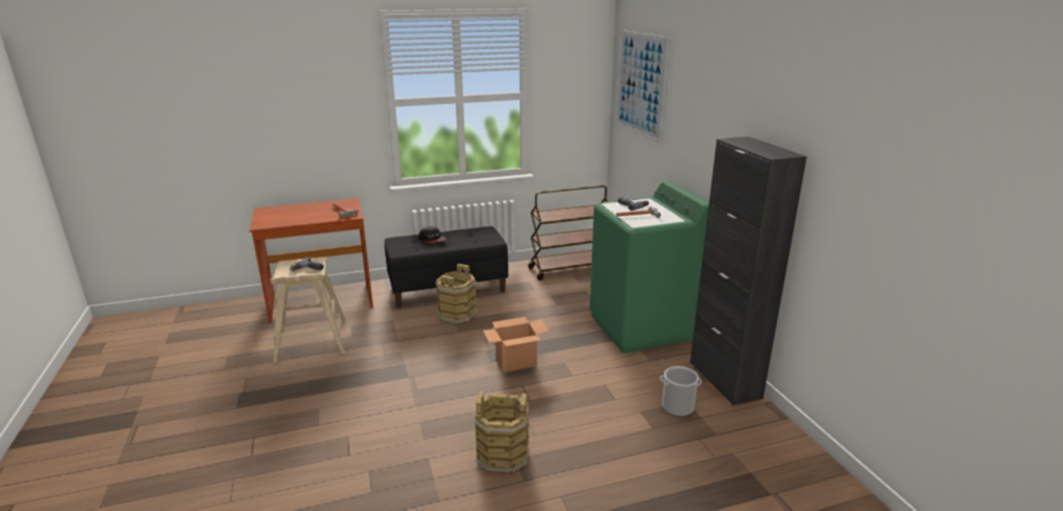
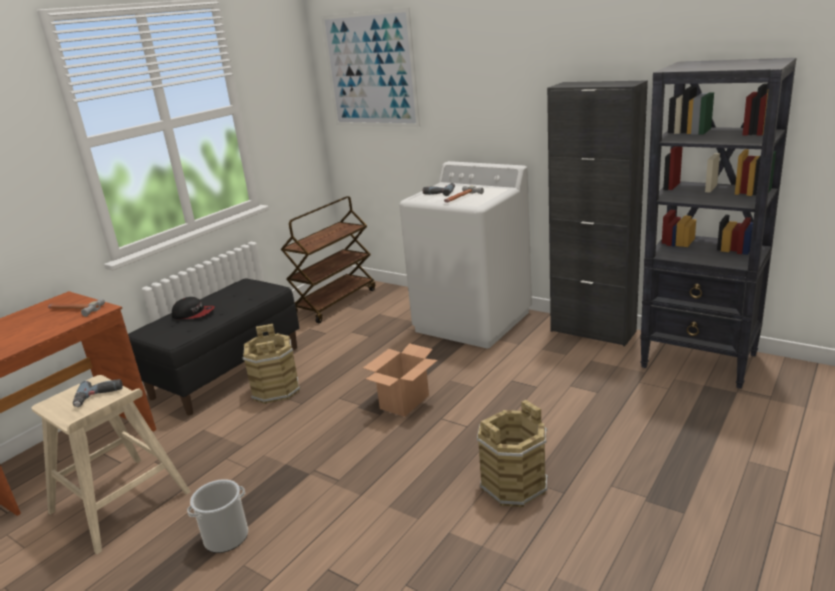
camera: 35 degrees left, 0 degrees up
green washing machine [590,180,709,353] -> white washing machine [399,161,532,348]
bucket [660,366,702,417] -> bucket moved to [187,479,248,553]
none -> black bookcase [640,58,797,389]

